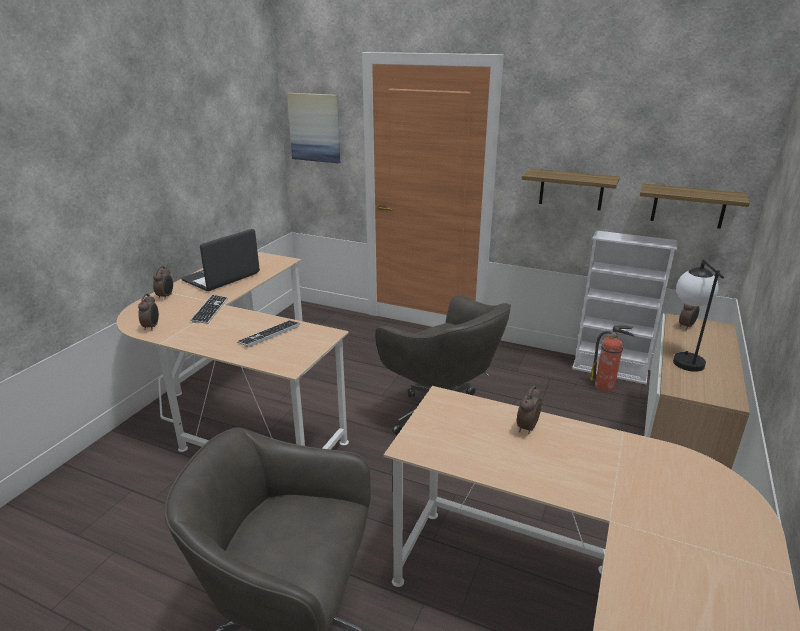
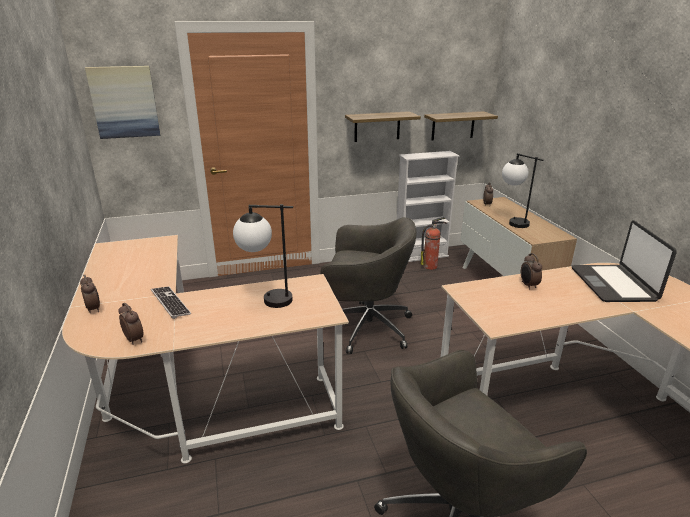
camera: 40 degrees left, 0 degrees up
laptop [181,229,260,291] -> laptop moved to [572,220,677,302]
keyboard [237,320,300,347] -> table lamp [233,204,293,308]

